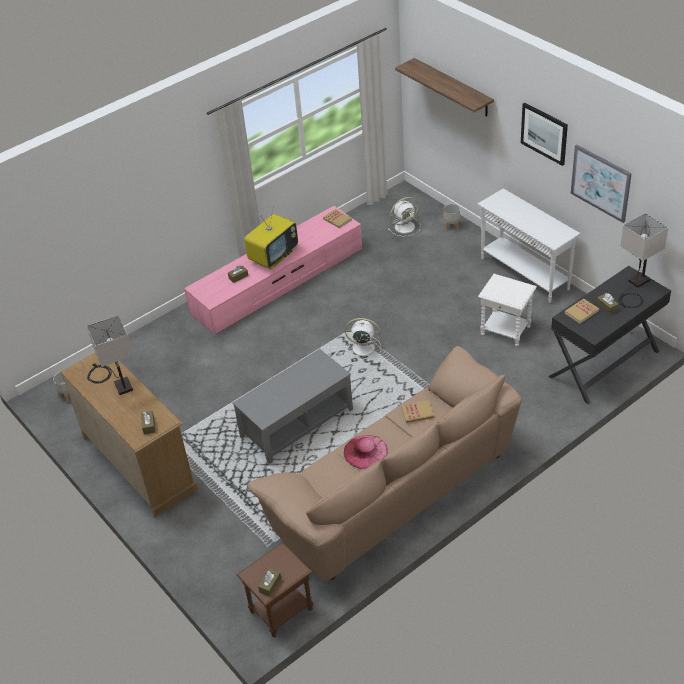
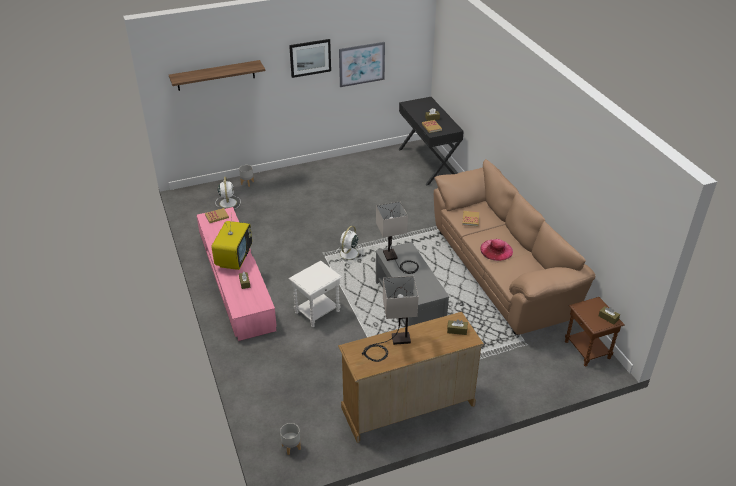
camera: 75 degrees left, 5 degrees down
television [244,206,298,270] -> television turned 45 degrees clockwise [211,213,252,270]
white console table [477,188,581,303] -> none
white side table [478,274,537,346] -> white side table moved to [288,261,342,327]
table lamp [618,213,668,308] -> table lamp moved to [376,201,419,274]

